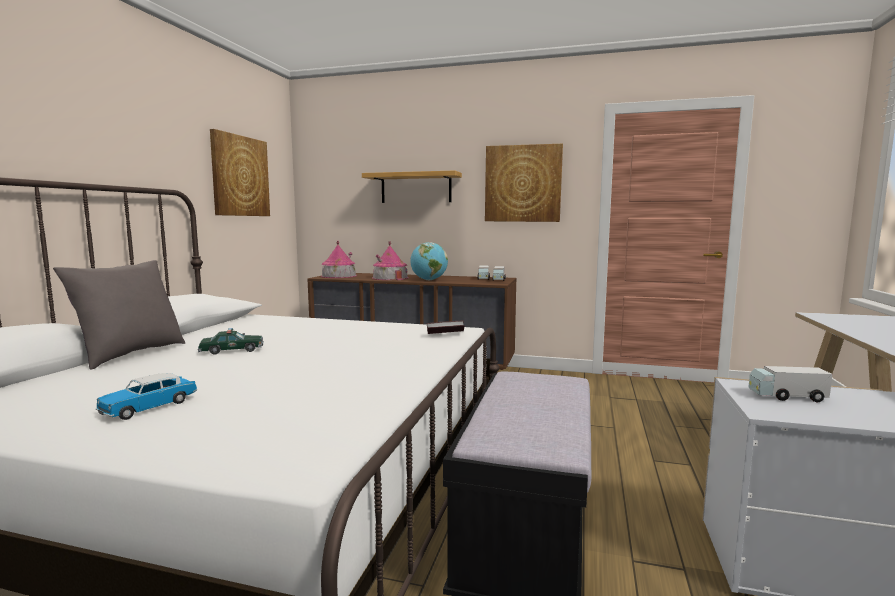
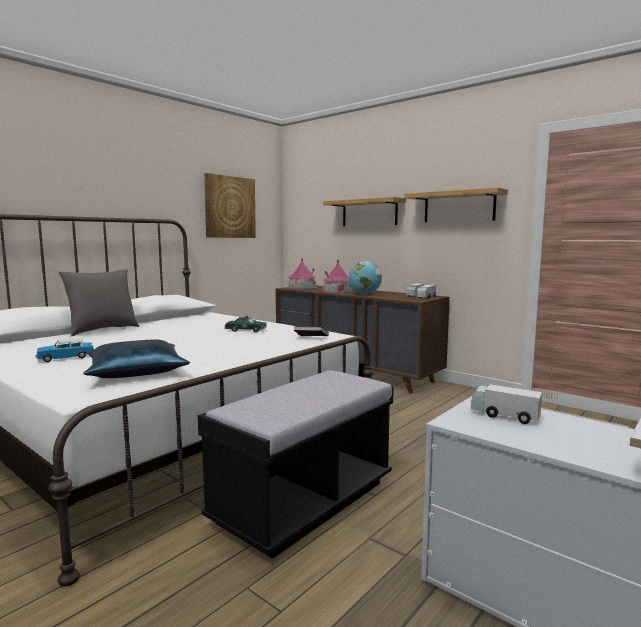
camera: 25 degrees right, 0 degrees up
toy car [198,328,264,355] -> toy car moved to [225,315,267,332]
picture [485,144,563,222] -> shelf [404,187,508,222]
none -> blue pillow [83,339,190,378]

